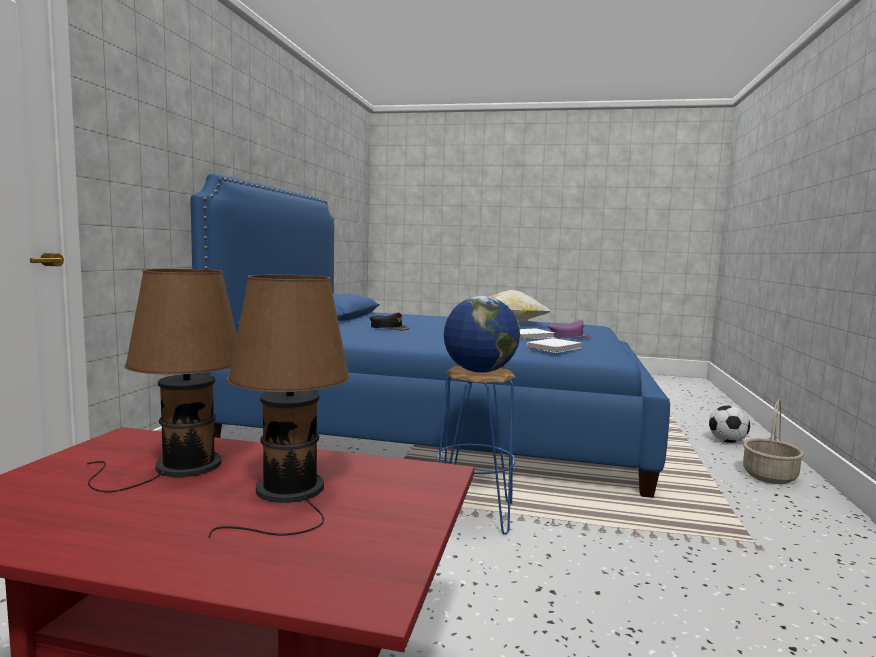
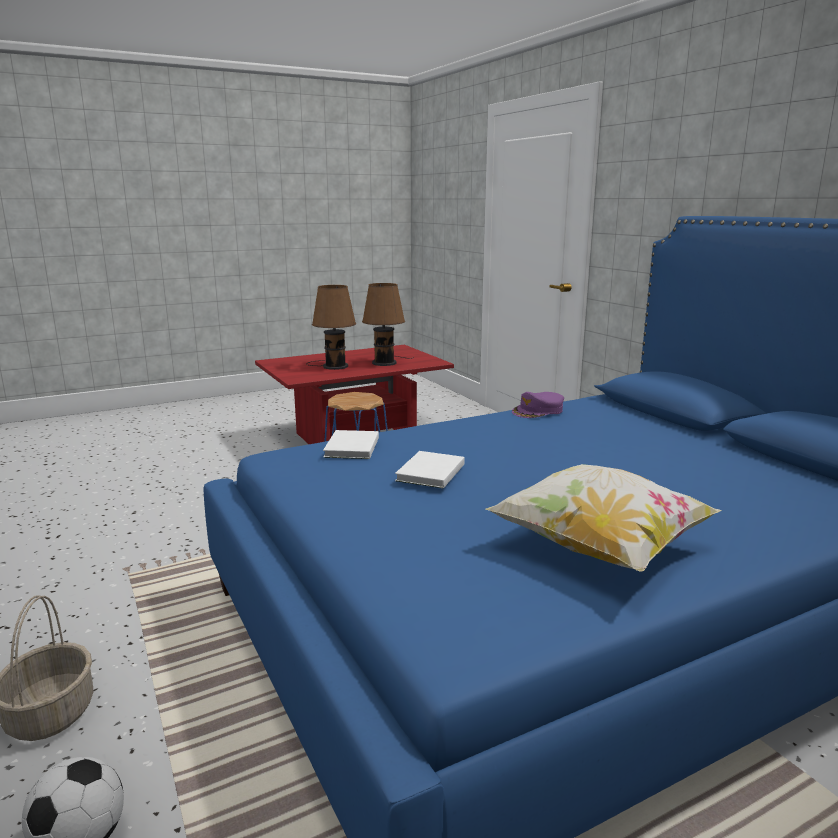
camera: 140 degrees right, 10 degrees up
black cap [370,313,409,330] -> none
globe [444,296,520,373] -> none
purple cap [548,320,592,338] -> purple cap moved to [512,392,564,418]

